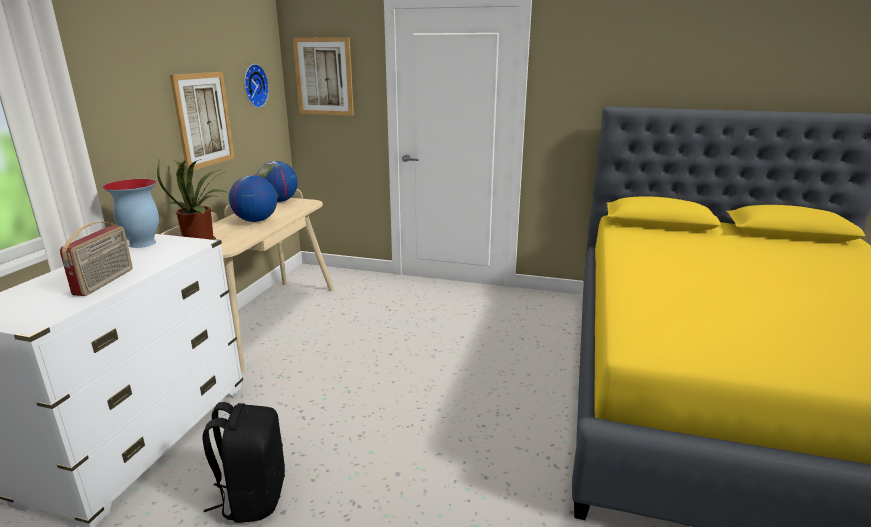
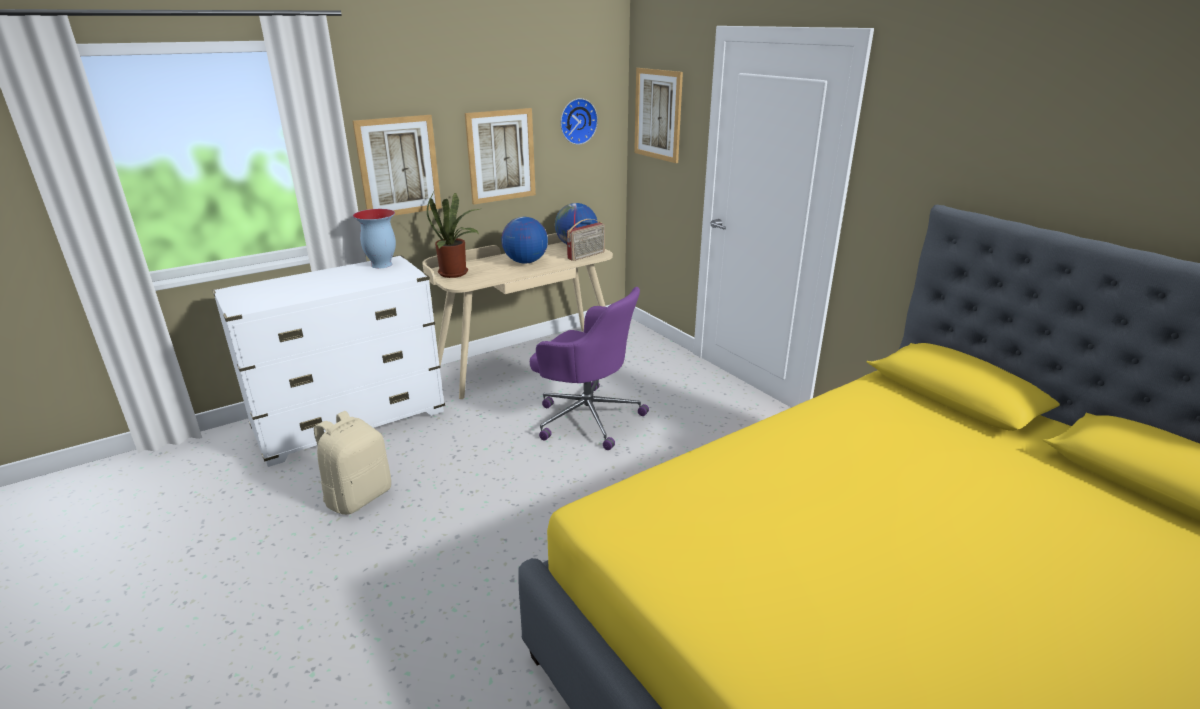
camera: 40 degrees right, 5 degrees up
radio [60,222,133,296] -> radio moved to [567,219,605,261]
black backpack [203,402,285,523] -> beige backpack [314,411,391,515]
none -> picture [352,115,442,216]
none -> purple office chair [530,287,649,450]

